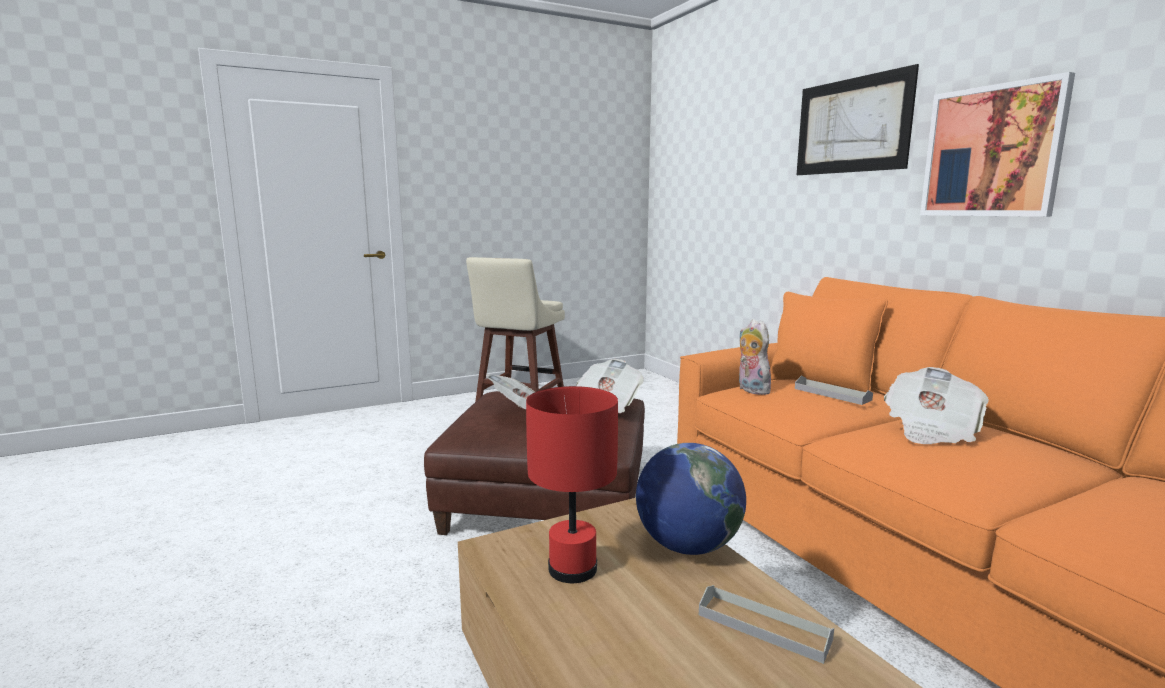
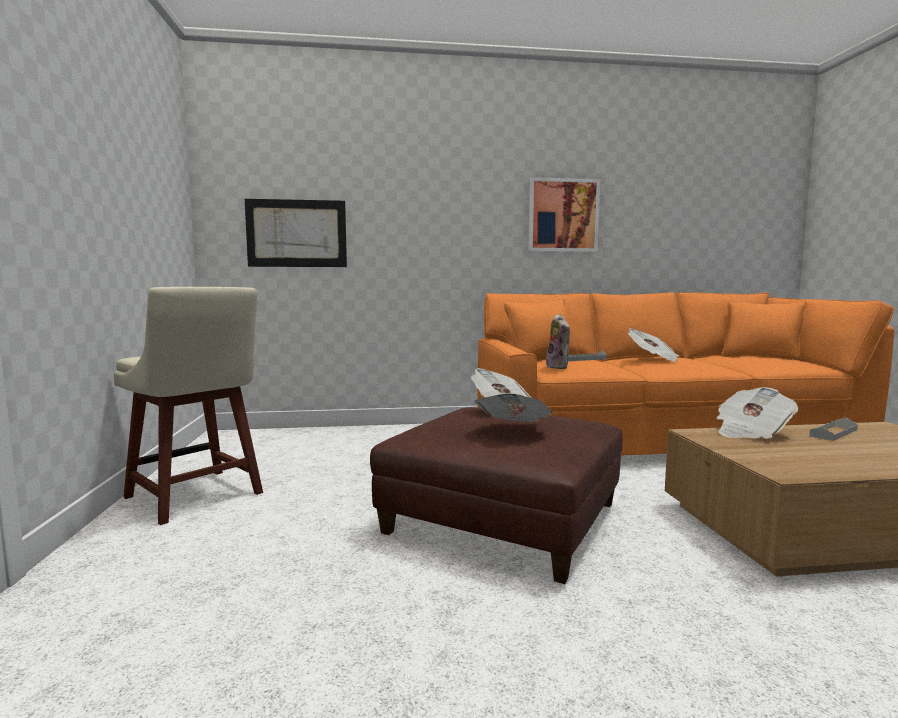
camera: 70 degrees left, 5 degrees down
red table lamp [526,386,618,583] -> none
globe [636,443,746,555] -> newspaper [717,387,798,439]
plush toy [739,319,771,395] -> plush toy turned 105 degrees counterclockwise [546,314,570,369]
picture [797,64,919,175] -> picture moved to [245,199,347,267]

